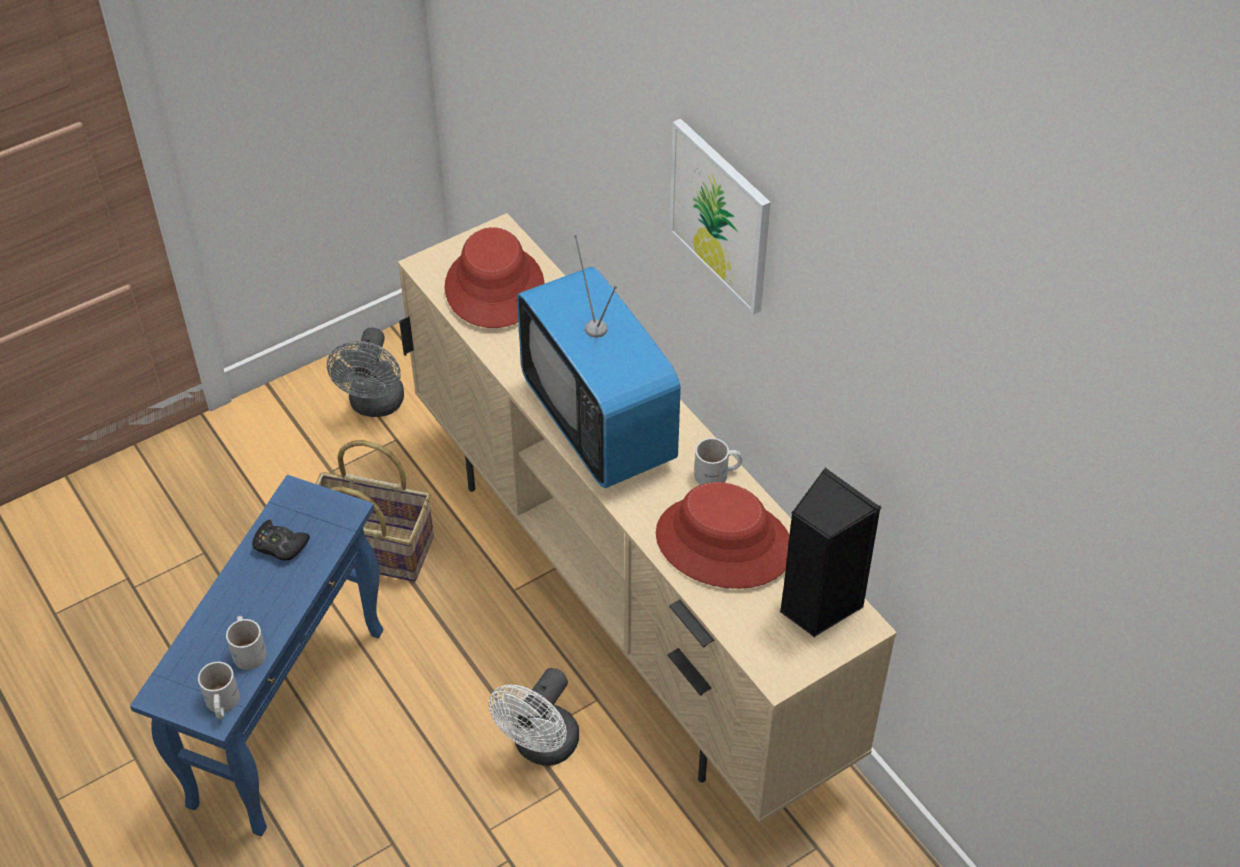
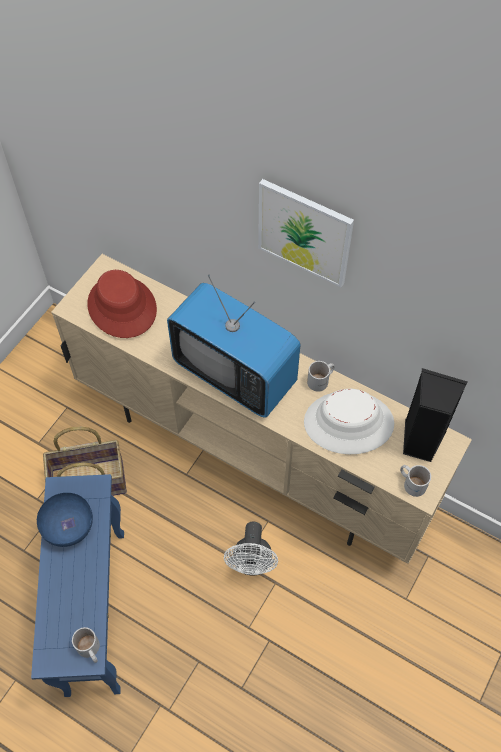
camera: 25 degrees left, 10 degrees up
white mug [226,616,267,670] -> white mug moved to [400,465,431,497]
black game controller [252,520,310,560] -> blue bowl [37,493,93,547]
grey fan [327,327,404,417] -> none
red hat [656,482,790,589] -> white hat [304,389,394,454]

